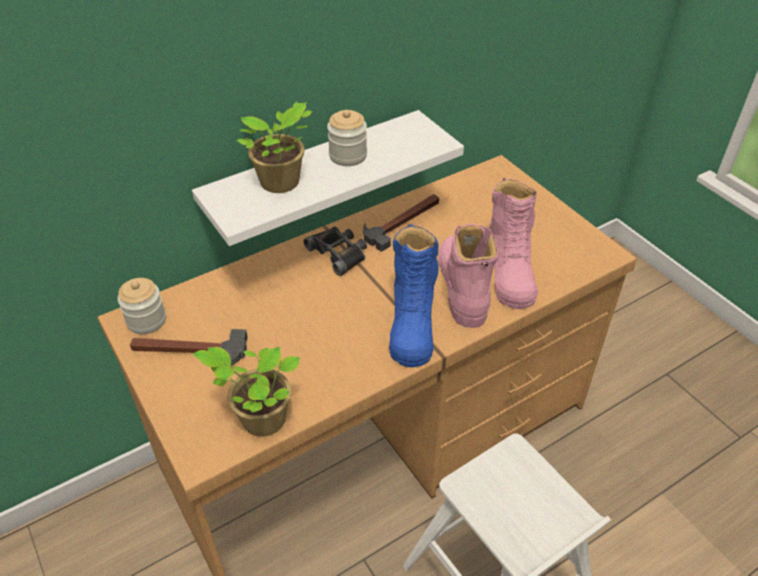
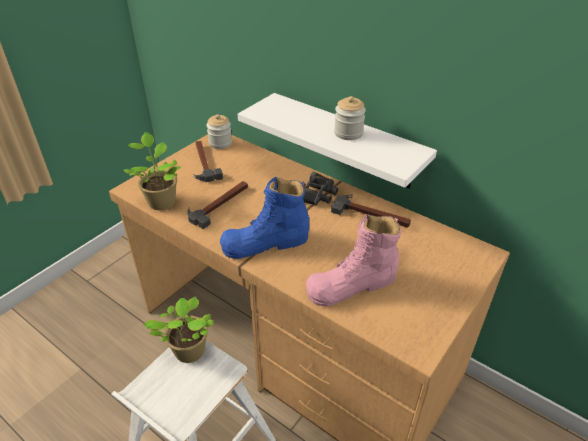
camera: 70 degrees right, 5 degrees down
potted plant [237,102,313,193] -> potted plant moved to [143,297,214,363]
pink boot [438,224,498,328] -> none
none -> hammer [187,181,248,229]

